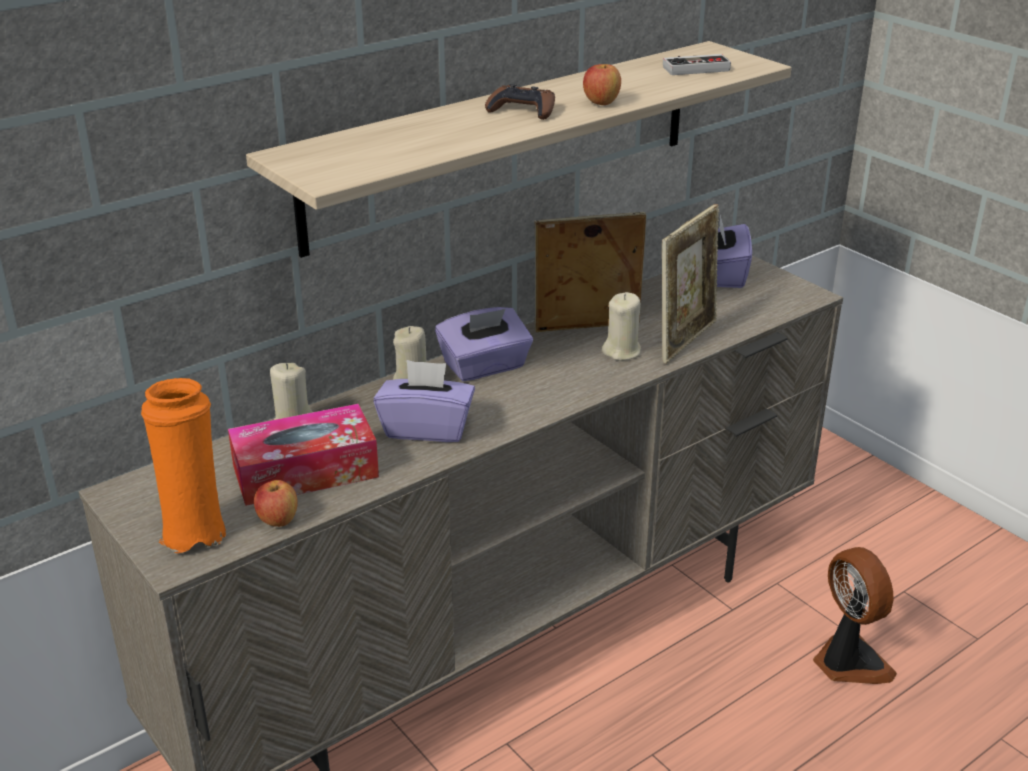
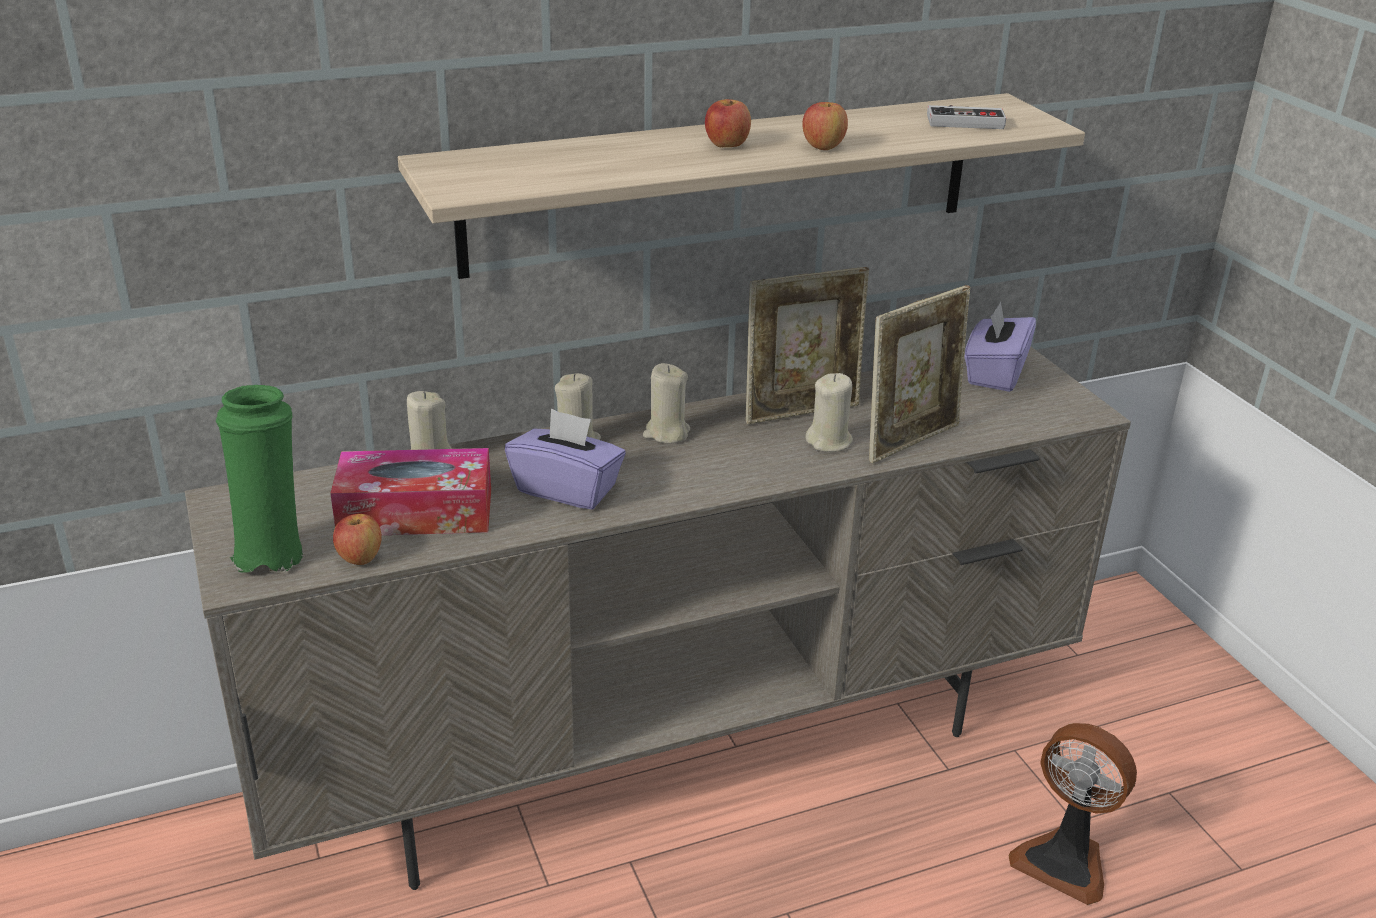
camera: 15 degrees right, 0 degrees up
orange vase [141,378,226,553] -> green vase [216,385,303,573]
purple tissue box [435,307,533,382] -> beige candle [643,363,690,443]
brown game controller [485,84,555,120] -> apple [705,99,751,147]
picture frame [535,212,646,332] -> picture frame turned 150 degrees clockwise [746,267,869,424]
fan [813,547,897,684] -> fan turned 135 degrees clockwise [1009,723,1137,905]

